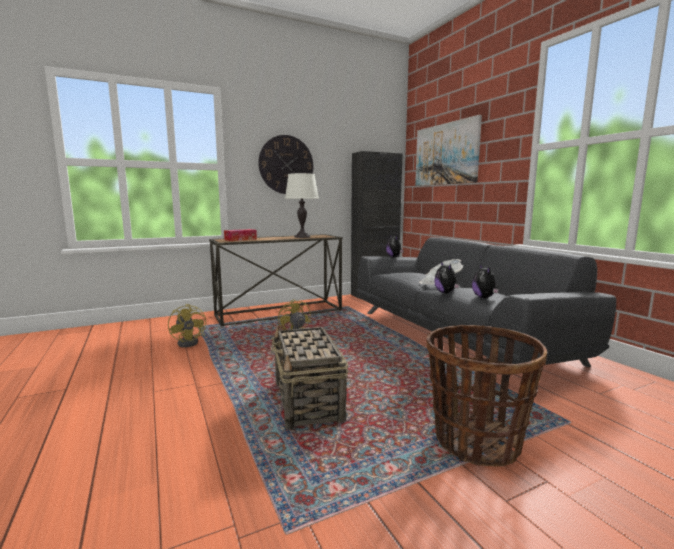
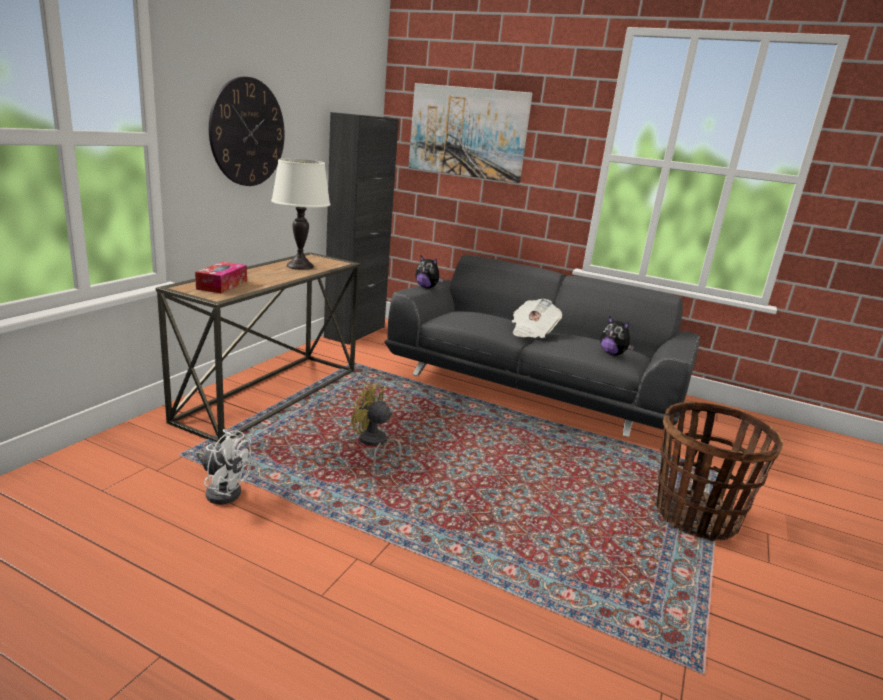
camera: 40 degrees left, 10 degrees up
yellow fan [168,304,206,347] -> white fan [196,429,252,504]
basket [270,325,348,430] -> none
plush toy [434,262,460,293] -> none

